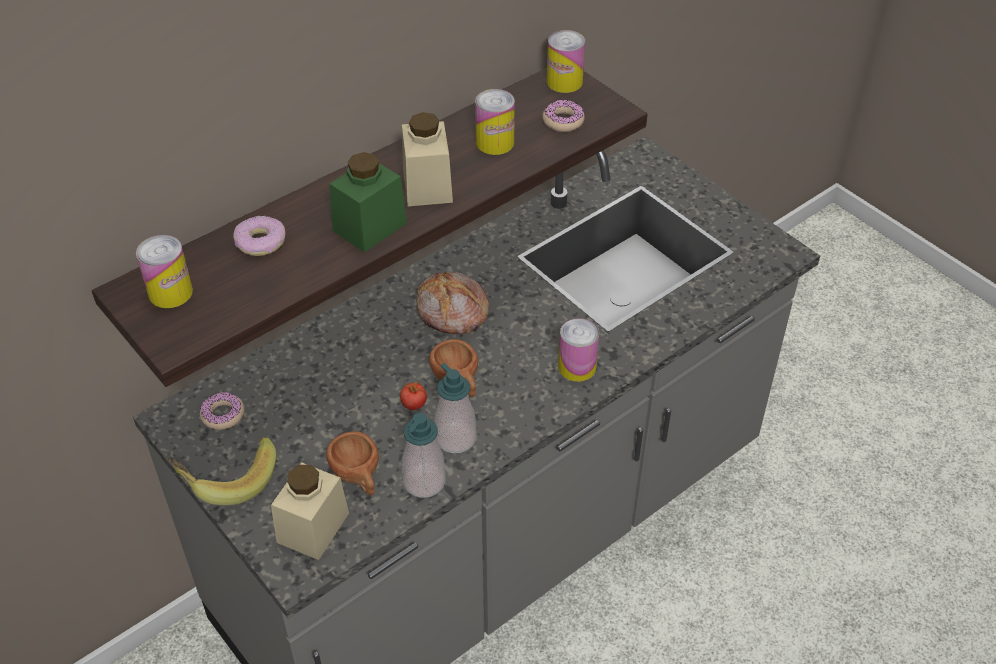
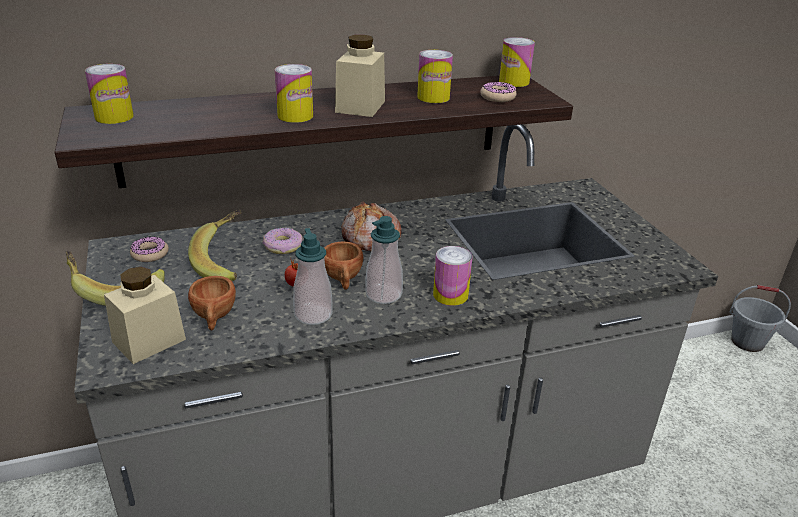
camera: 20 degrees right, 15 degrees down
donut [233,215,286,256] -> donut moved to [263,228,303,254]
green jar [329,152,407,253] -> can [275,64,313,123]
soap dispenser [402,413,446,498] -> soap dispenser moved to [365,216,403,304]
none -> banana [188,210,242,281]
none -> grey bucket [730,285,791,352]

